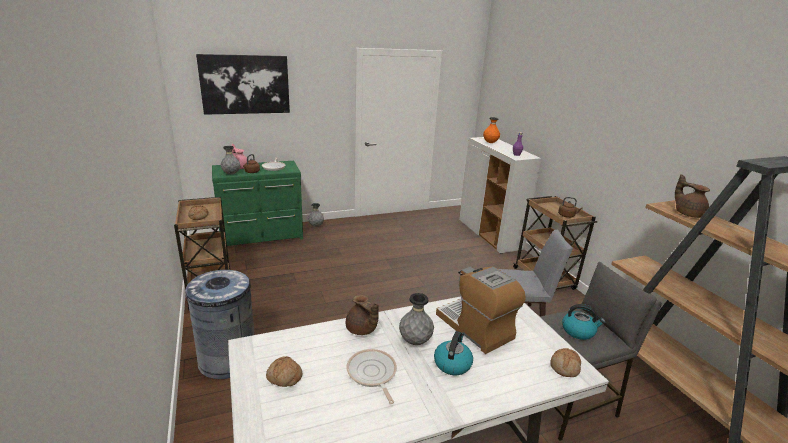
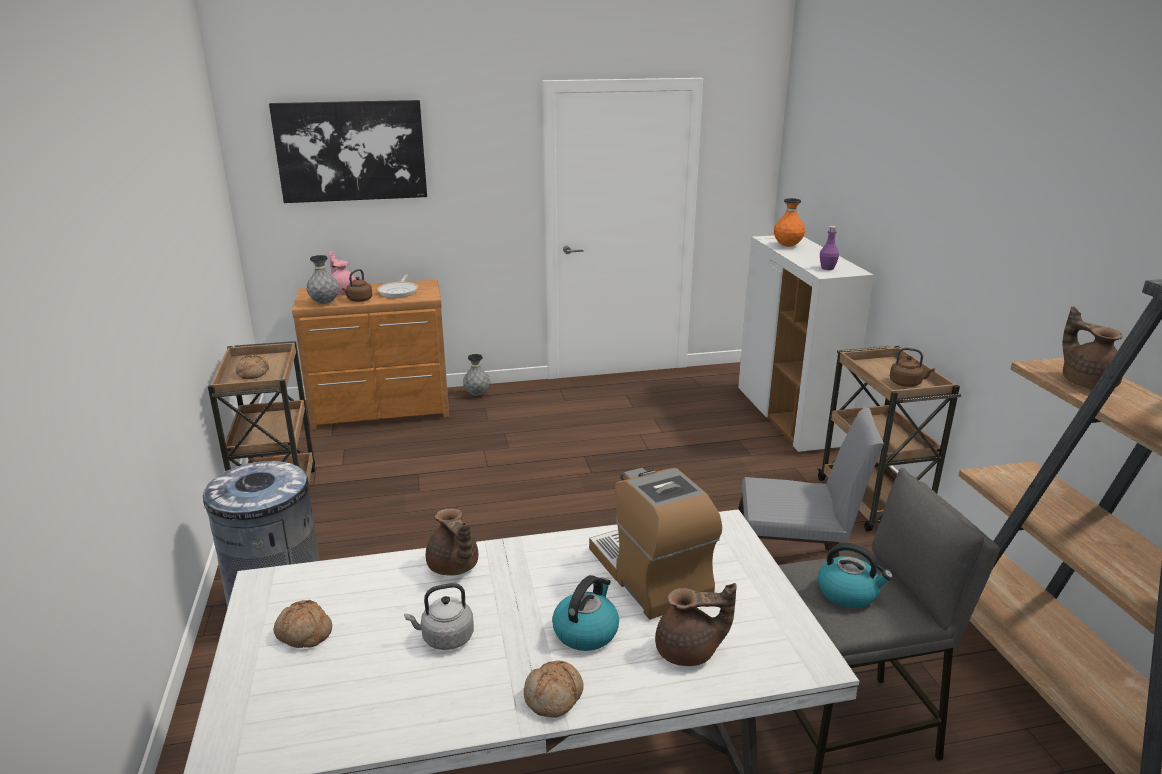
camera: 10 degrees right, 0 degrees up
green dresser [212,161,303,246] -> brown dresser [292,280,449,430]
frying pan [346,349,397,404] -> grey kettle [404,583,474,650]
grey vase [399,293,434,345] -> none
bread [550,348,581,377] -> bread moved to [524,660,584,718]
none -> brown teapot [655,583,737,666]

